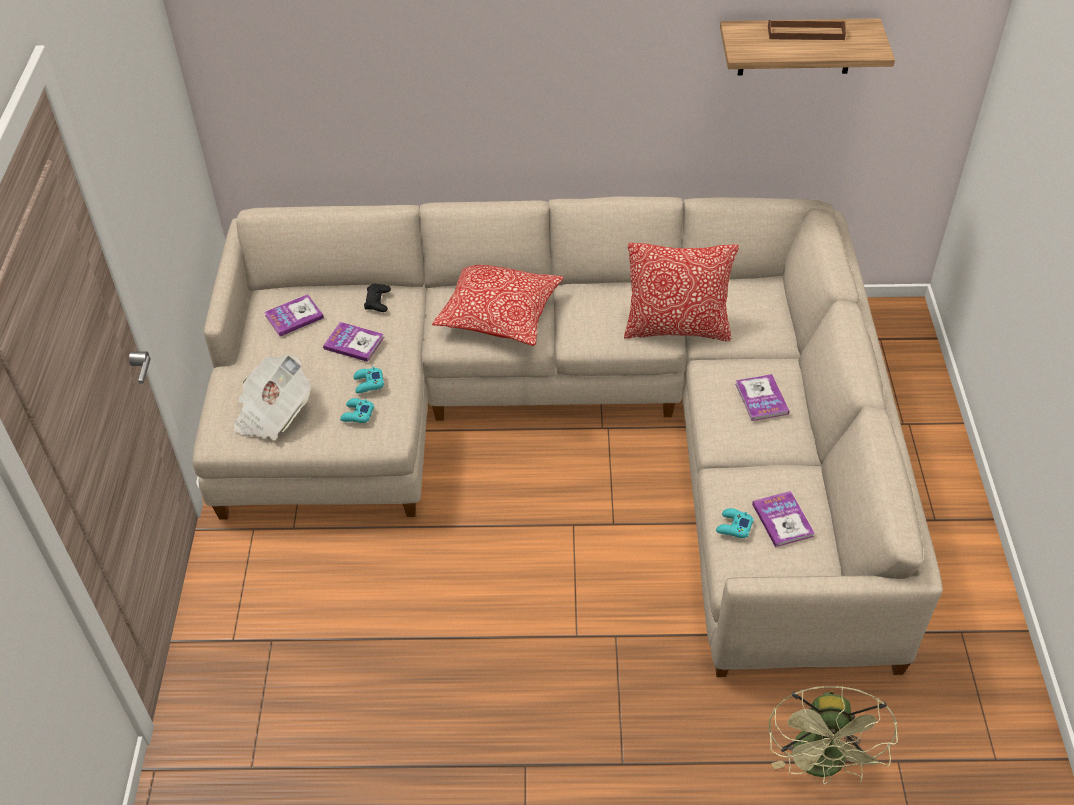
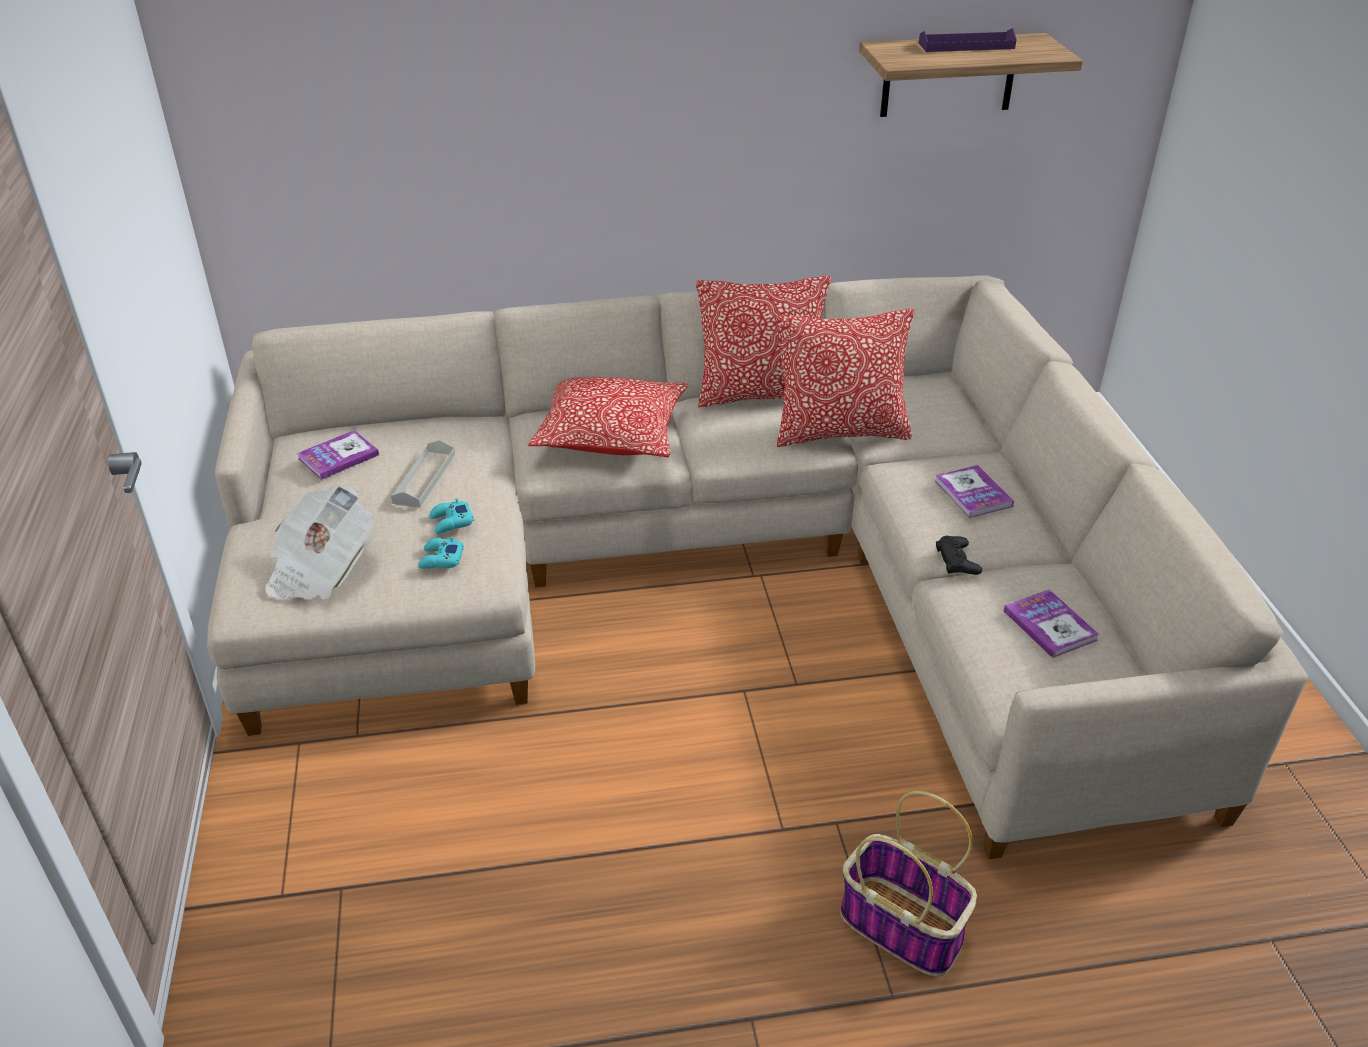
camera: 10 degrees left, 10 degrees down
book [323,322,384,362] -> grey tray [391,440,455,508]
black game controller [364,284,391,312] -> black game controller moved to [936,536,982,575]
turquoise game controller [716,508,754,538] -> none
brown tray [768,20,846,40] -> purple tray [919,28,1017,52]
green fan [769,686,898,784] -> none
none -> pillow [696,276,831,408]
none -> basket [841,790,977,977]

